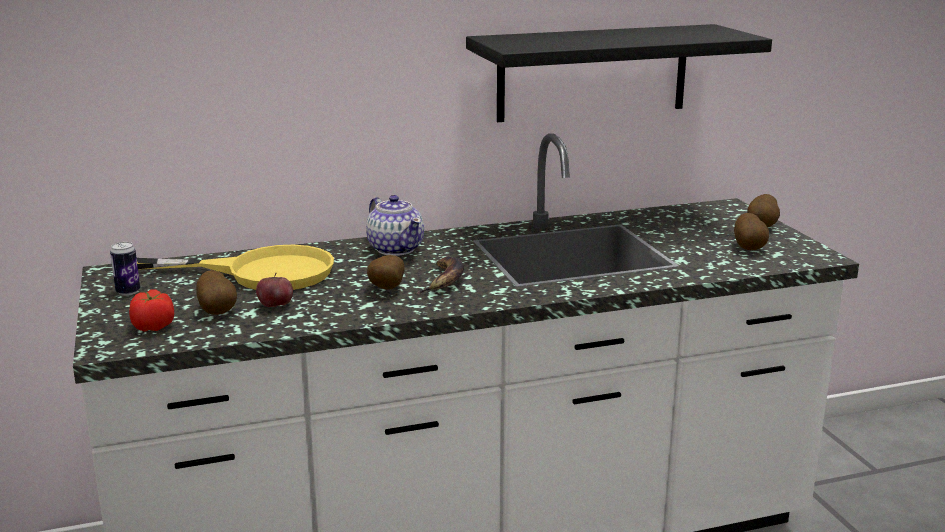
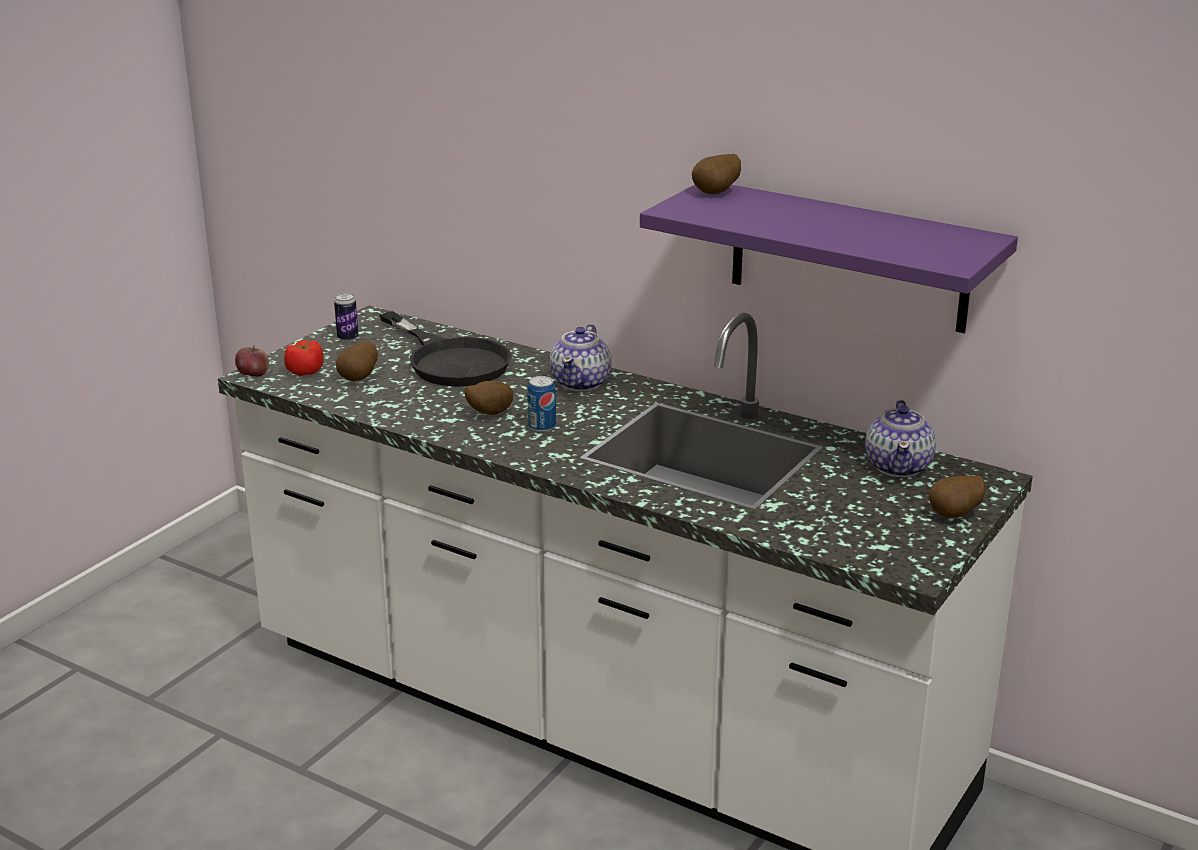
camera: 50 degrees right, 5 degrees up
yellow frying pan [137,245,334,290] -> black frying pan [379,311,512,387]
apple [256,273,293,307] -> apple moved to [235,346,269,377]
banana [414,257,464,294] -> can [527,376,556,432]
black shelf [466,24,772,122] -> purple shelf [640,185,1018,333]
potato [734,213,769,250] -> potato moved to [692,154,741,194]
none -> teapot [865,400,936,477]

